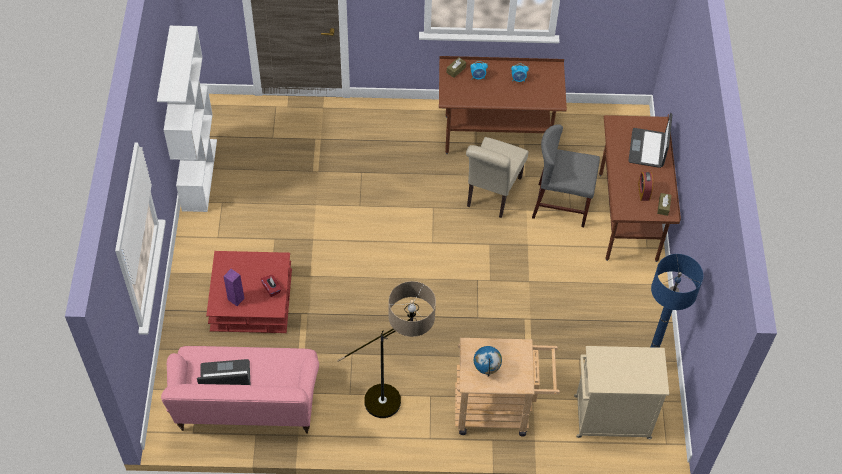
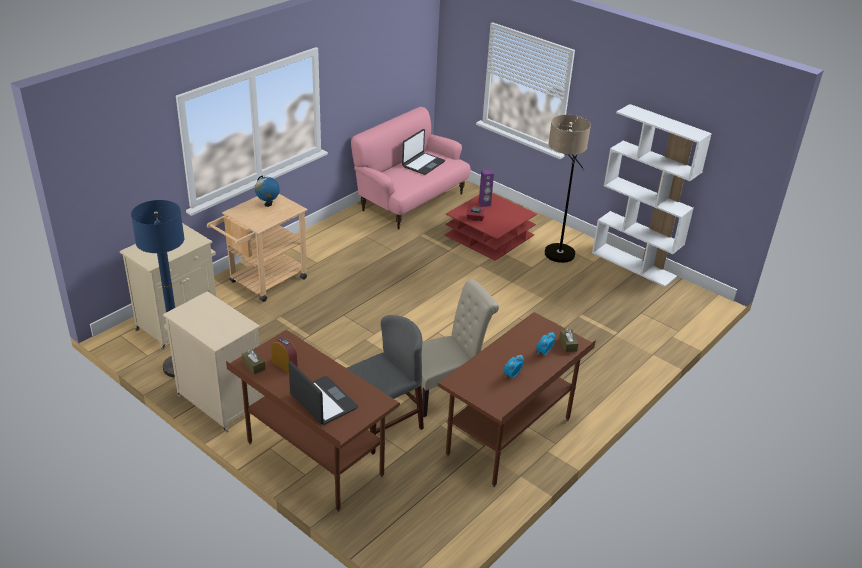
camera: 130 degrees right, 20 degrees down
floor lamp [337,281,436,418] -> floor lamp moved to [545,115,591,263]
beige chair [466,137,529,218] -> beige chair turned 90 degrees clockwise [422,280,499,417]
none -> beige cabinet [163,291,264,433]

